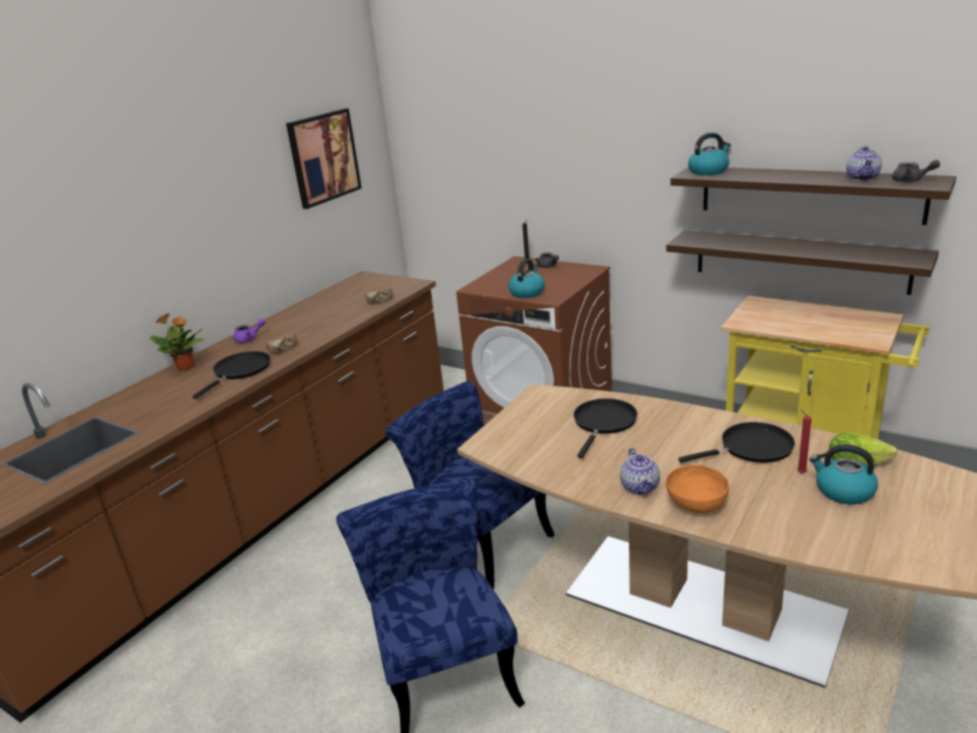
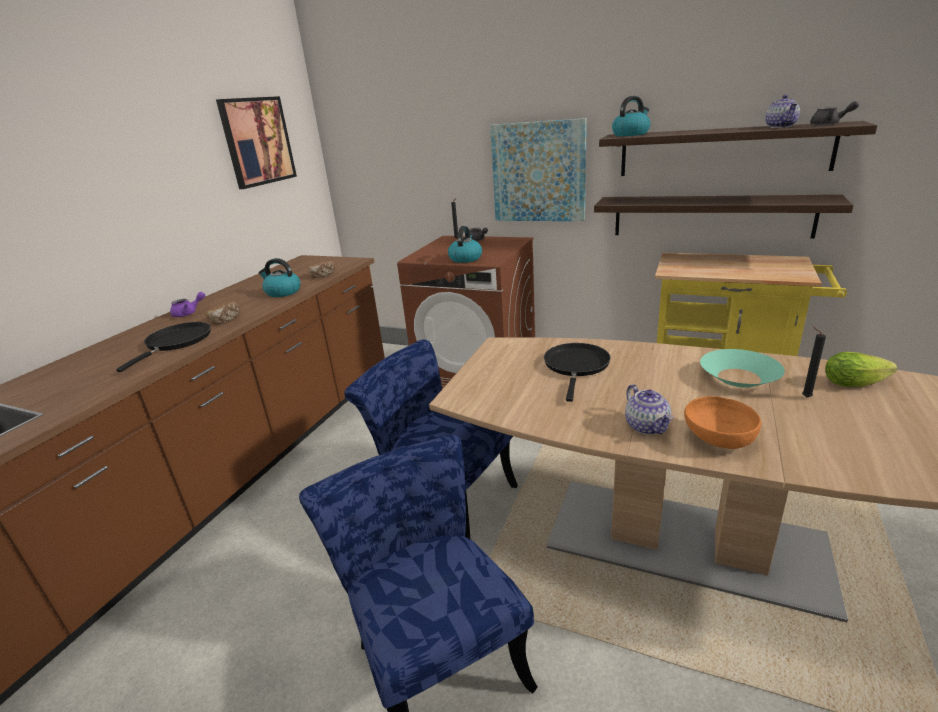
camera: 10 degrees left, 0 degrees up
potted plant [150,313,204,371] -> none
black frying pan [678,422,795,463] -> turquoise bowl [700,349,785,388]
red candle [797,409,811,473] -> black candle [802,327,826,398]
kettle [809,444,878,504] -> kettle moved to [258,258,300,297]
none -> picture [490,118,587,221]

